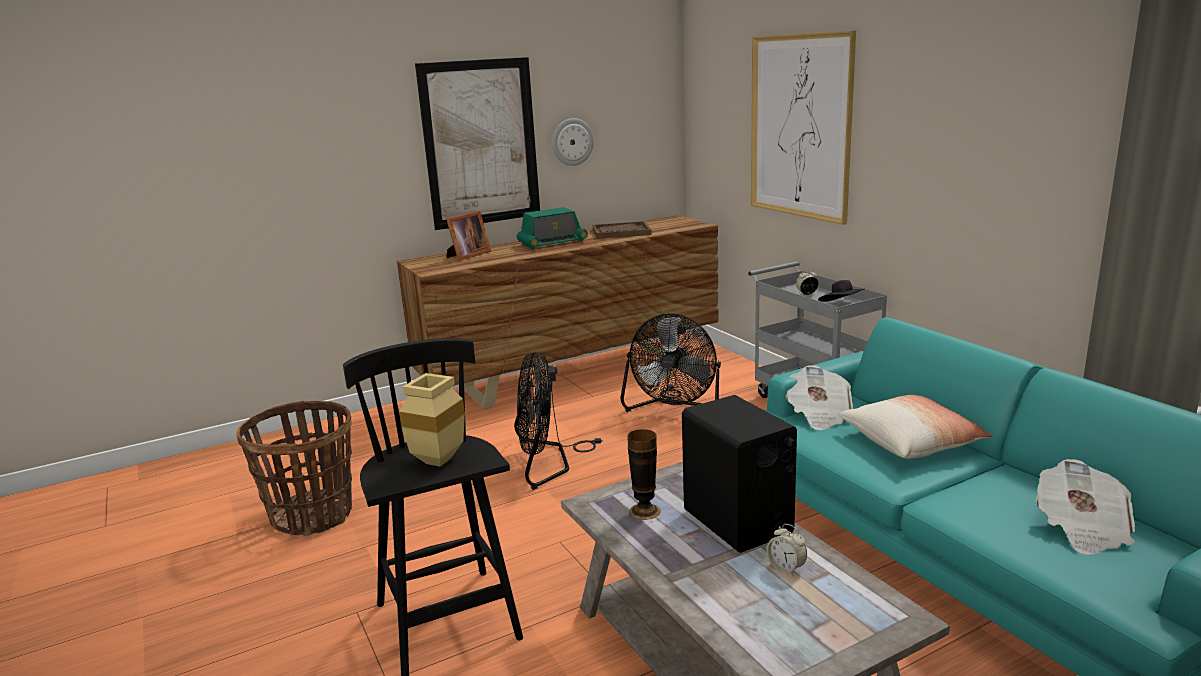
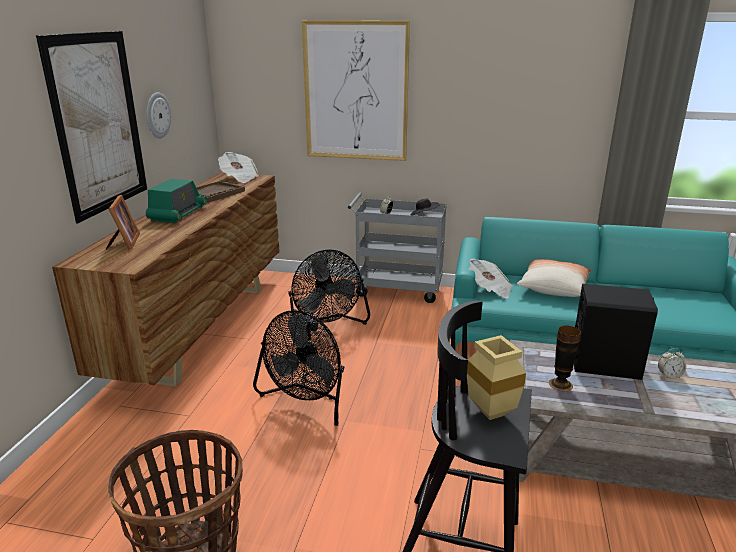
camera: 50 degrees left, 5 degrees up
newspaper [1036,459,1135,555] -> newspaper moved to [218,152,259,183]

